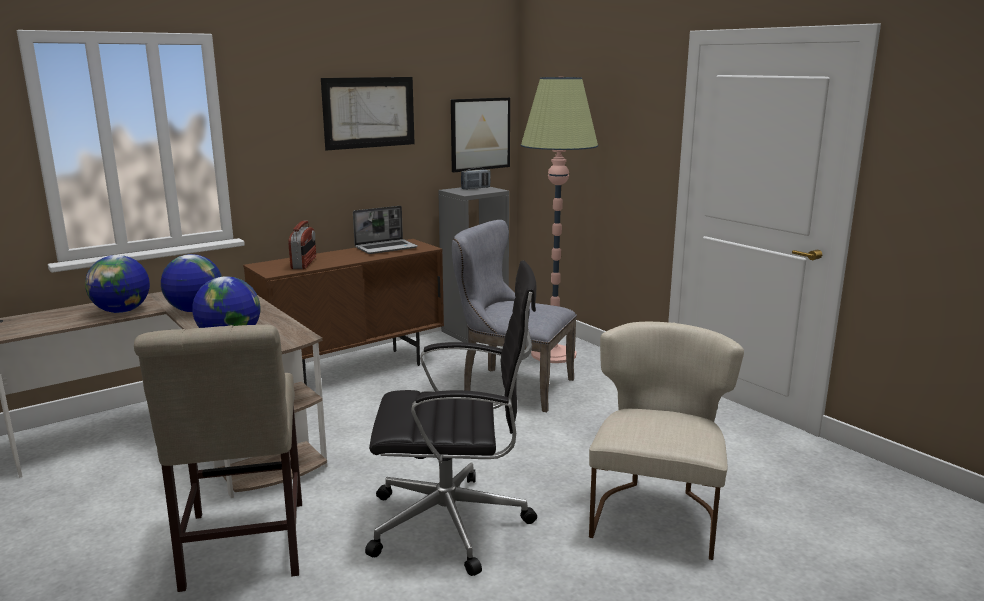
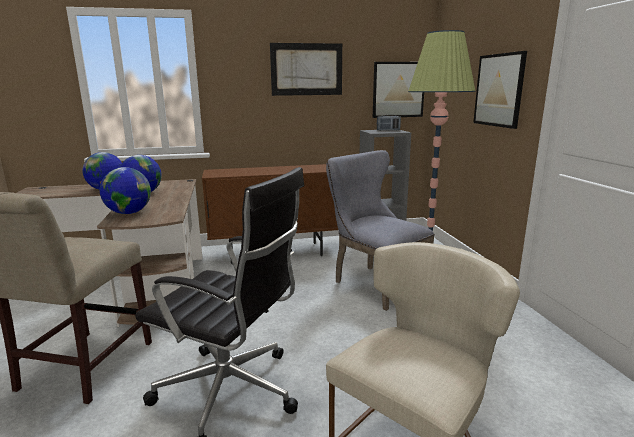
camera: 25 degrees right, 0 degrees up
radio [288,221,316,269] -> none
laptop [353,206,418,254] -> none
none -> picture [473,51,527,129]

